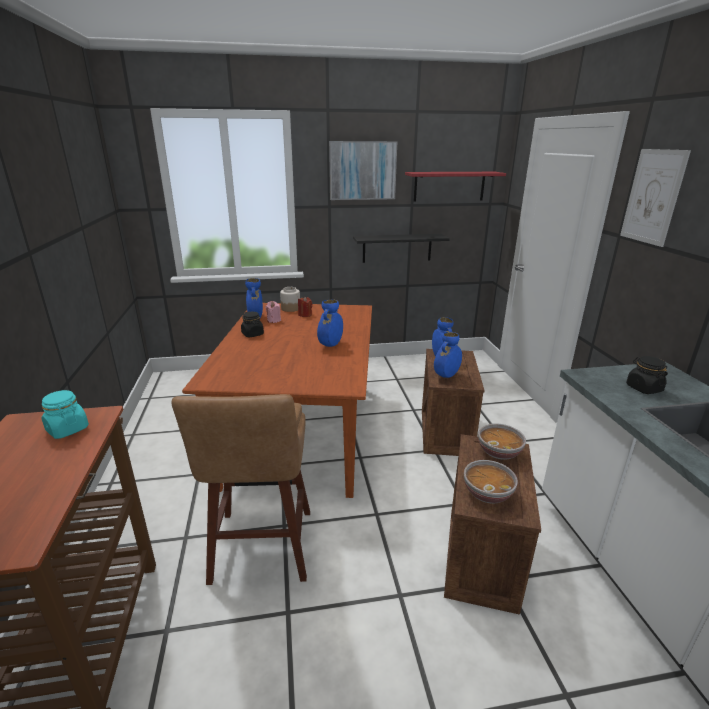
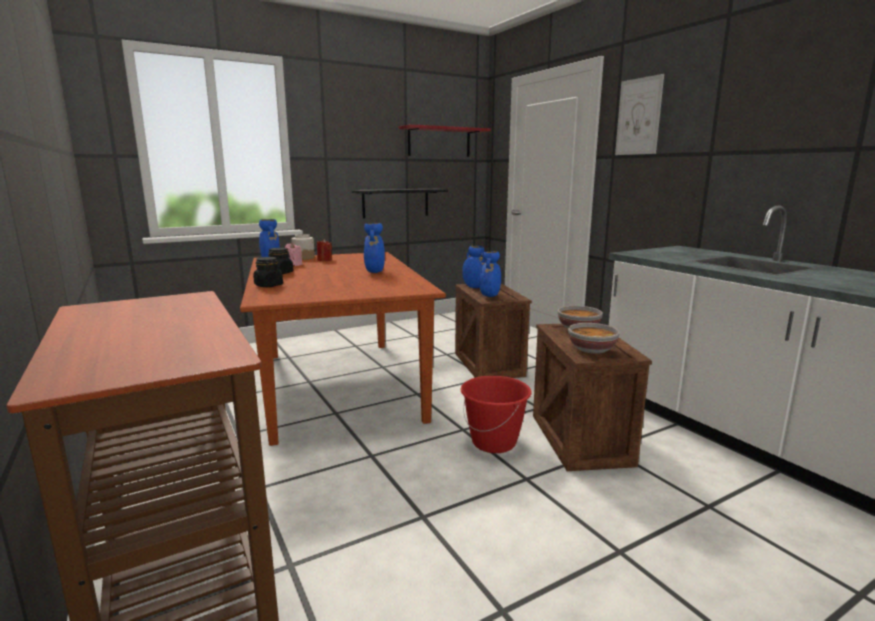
camera: 20 degrees left, 10 degrees down
turquoise jar [42,390,89,439] -> none
brown stool [171,394,310,585] -> none
picture [329,141,397,200] -> none
black jar [626,356,668,394] -> black jar moved to [253,257,283,287]
none -> red bucket [461,376,532,453]

